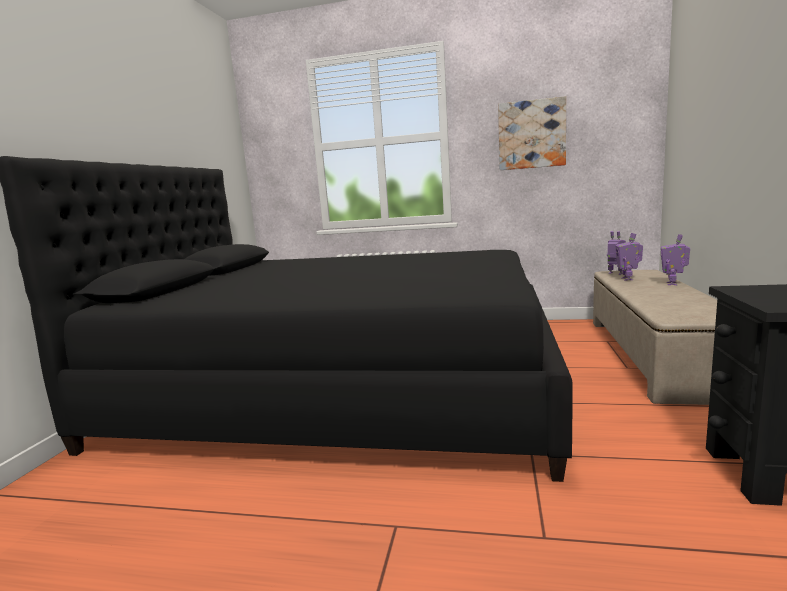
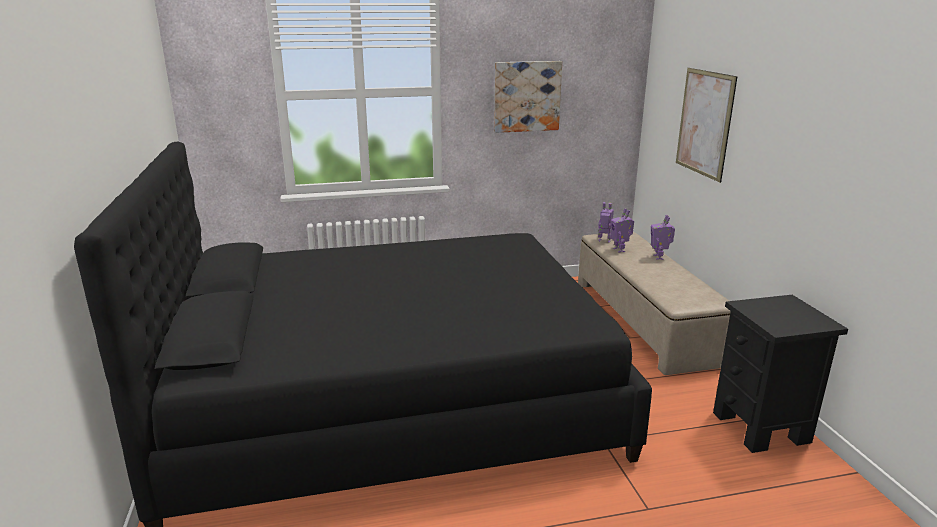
camera: 25 degrees left, 10 degrees up
none -> picture [676,68,737,183]

